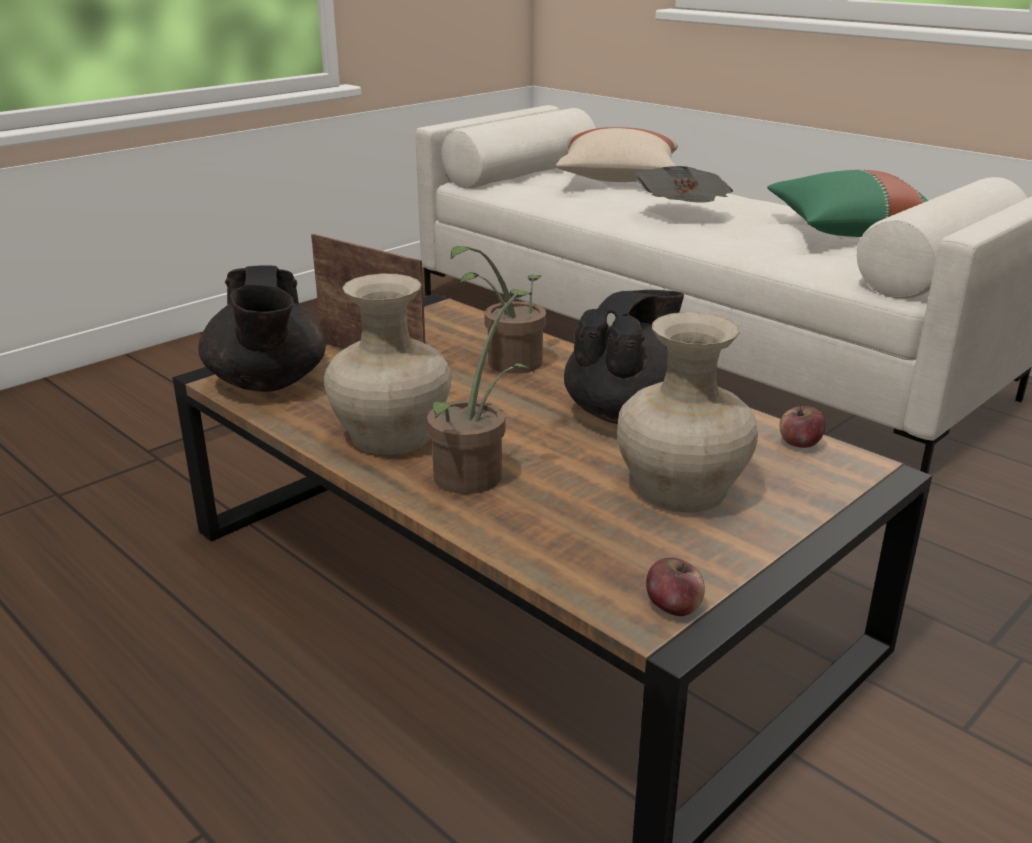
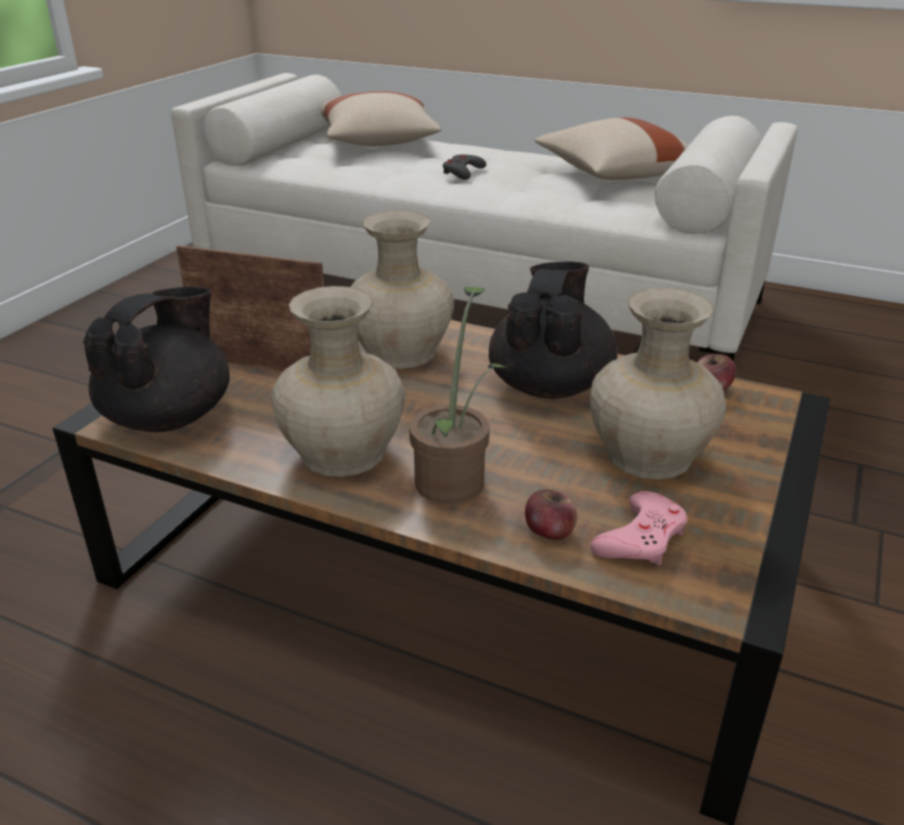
camera: 20 degrees left, 5 degrees up
black teapot [198,265,326,392] -> black teapot turned 120 degrees counterclockwise [83,287,230,432]
potted plant [451,246,546,373] -> beige vase [351,210,454,369]
newspaper [632,166,733,202] -> grey game controller [443,155,486,180]
apple [646,557,705,616] -> apple moved to [525,489,577,540]
green pillow [767,170,928,237] -> beige pillow [534,117,689,180]
none -> pink game controller [590,491,687,565]

